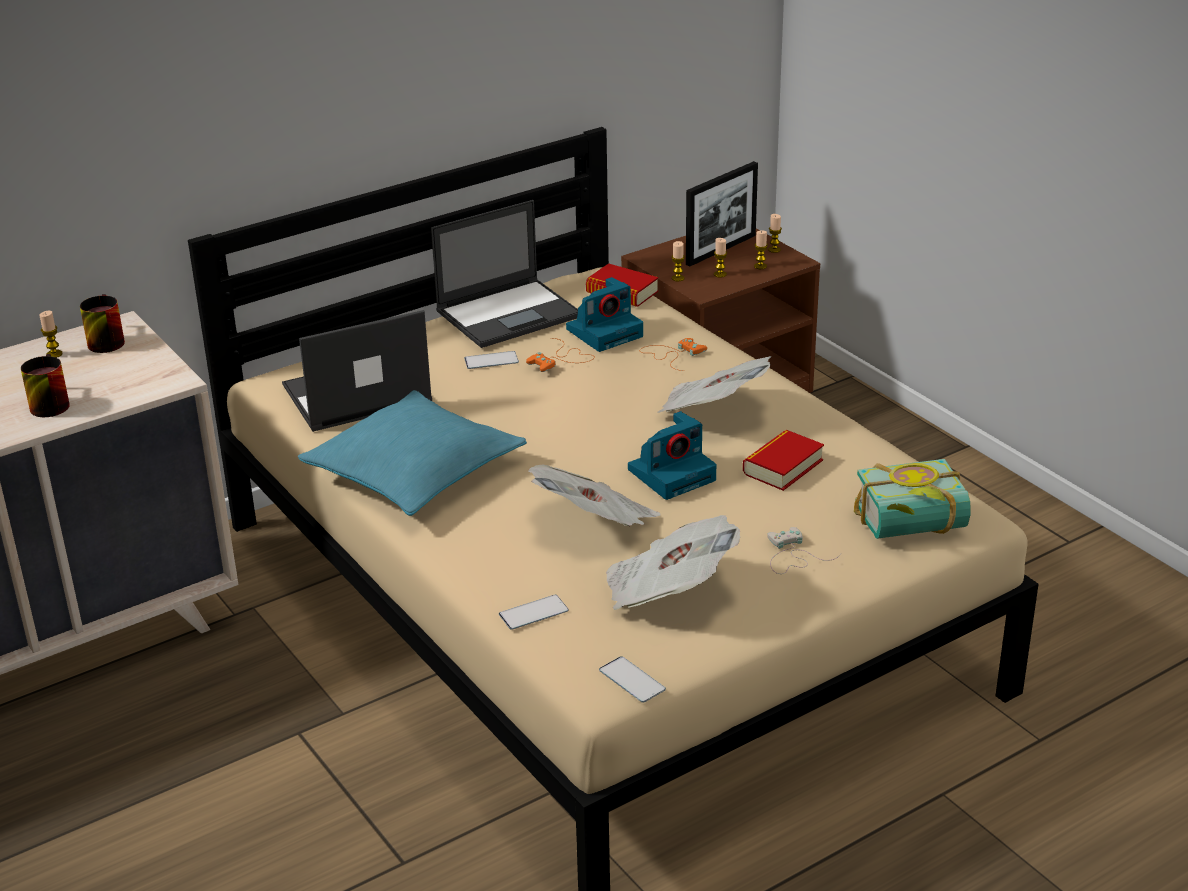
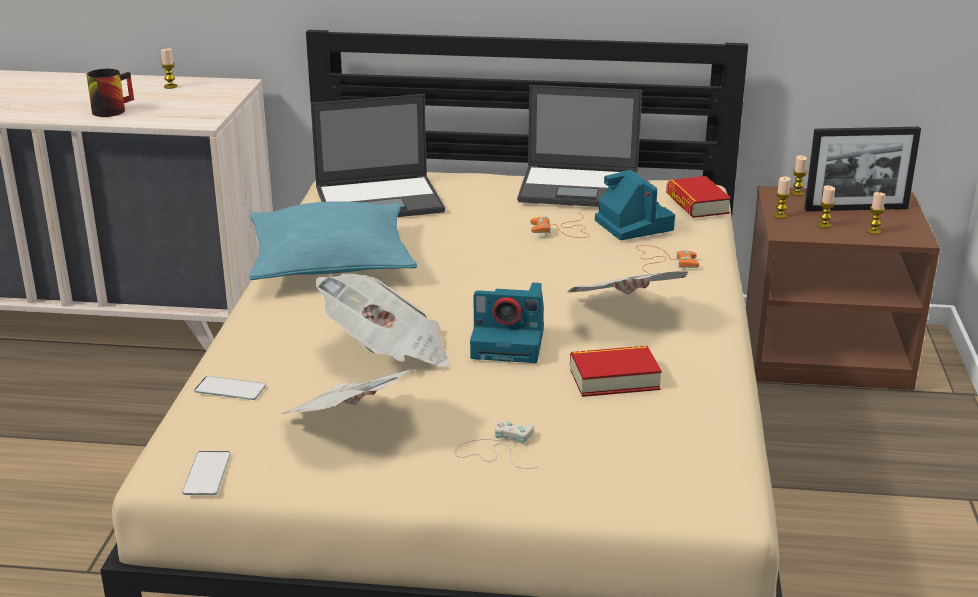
camera: 40 degrees right, 5 degrees down
mug [80,294,125,353] -> none
laptop [282,310,432,432] -> laptop turned 150 degrees clockwise [311,94,445,217]
phone [464,351,519,369] -> none
camera [566,277,643,352] -> camera turned 120 degrees counterclockwise [595,170,675,240]
candle [768,214,782,253] -> candle moved to [791,155,807,196]
book [854,459,971,539] -> none

